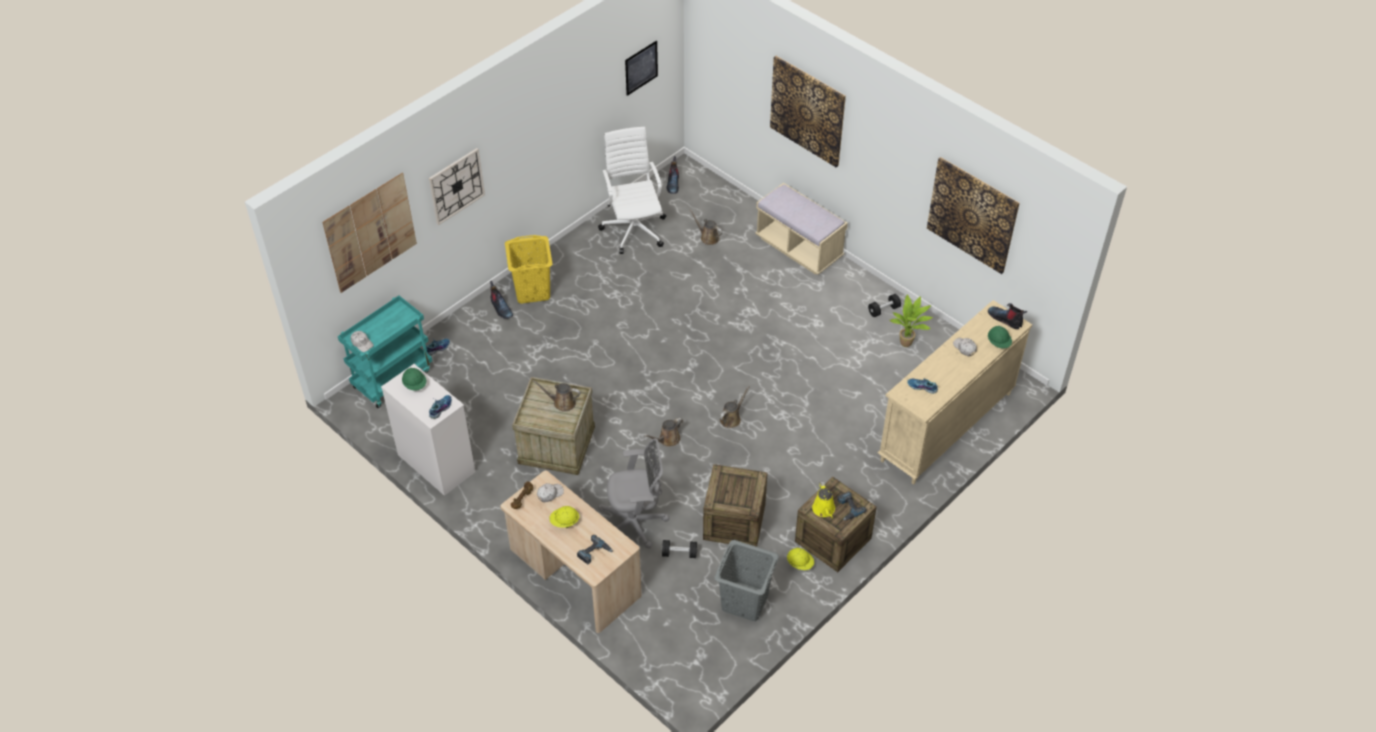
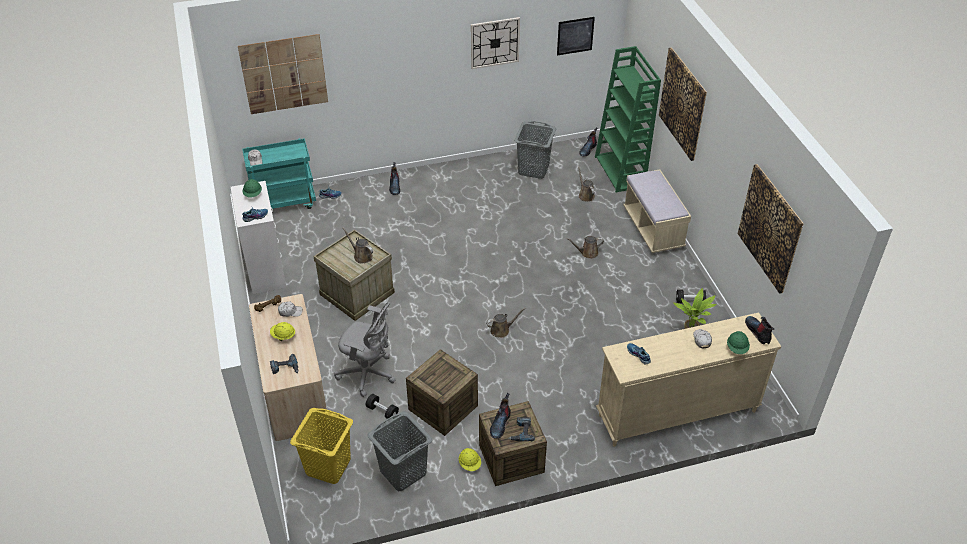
camera: 30 degrees right, 5 degrees down
wall clock [429,148,485,225] -> wall clock moved to [471,17,520,69]
yellow laundry basket [505,235,553,304] -> yellow laundry basket moved to [290,408,353,484]
white office chair [598,127,666,254] -> grey laundry basket [514,121,556,179]
brown watering can [644,417,683,447] -> brown watering can moved to [566,236,604,259]
yellow watering can [812,482,835,518] -> boot [490,393,511,439]
none -> green bookcase [595,46,661,192]

